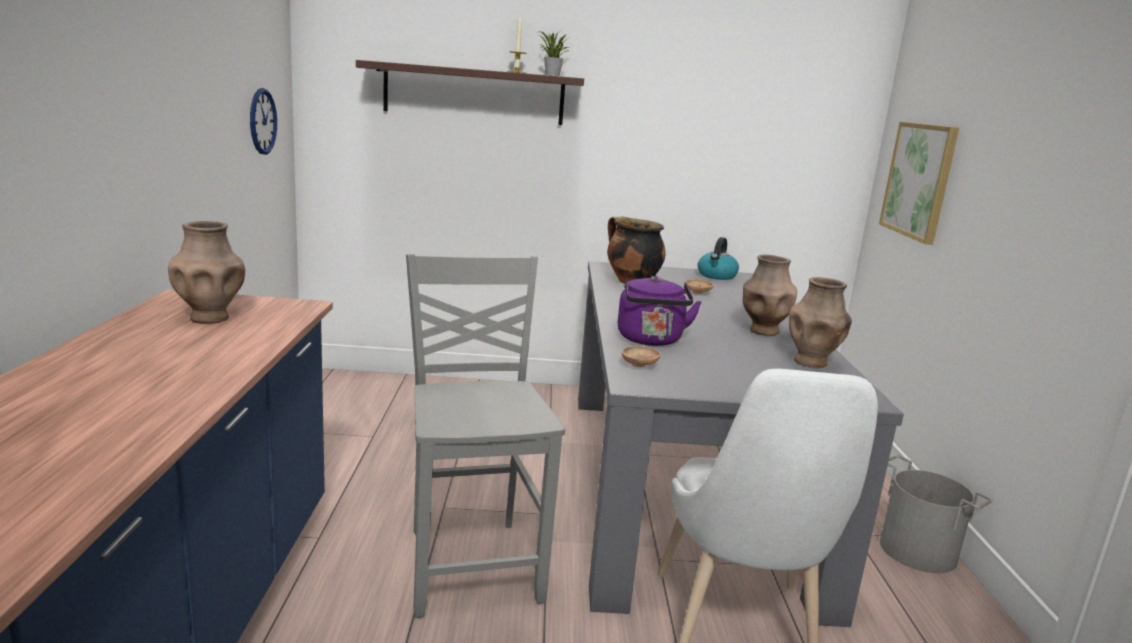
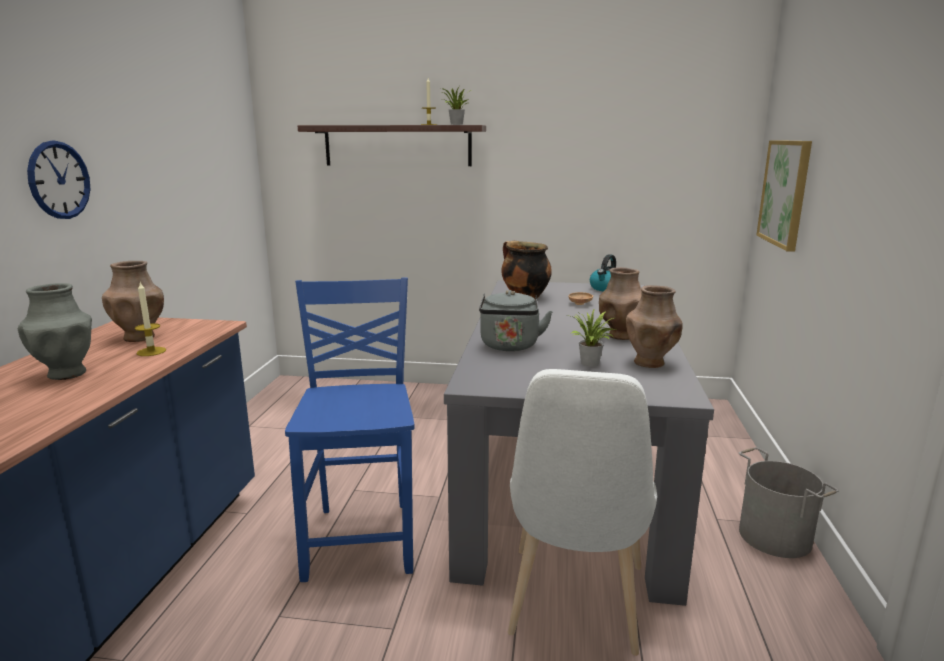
camera: 10 degrees right, 0 degrees up
wall clock [250,88,277,155] -> wall clock moved to [27,141,90,219]
grey chair [406,254,565,618] -> blue chair [285,277,415,582]
purple kettle [618,276,702,346] -> grey kettle [479,290,553,351]
brown bowl [622,346,661,367] -> none
none -> grey vase [18,283,92,380]
none -> candle [134,282,166,356]
none -> potted plant [565,308,616,367]

